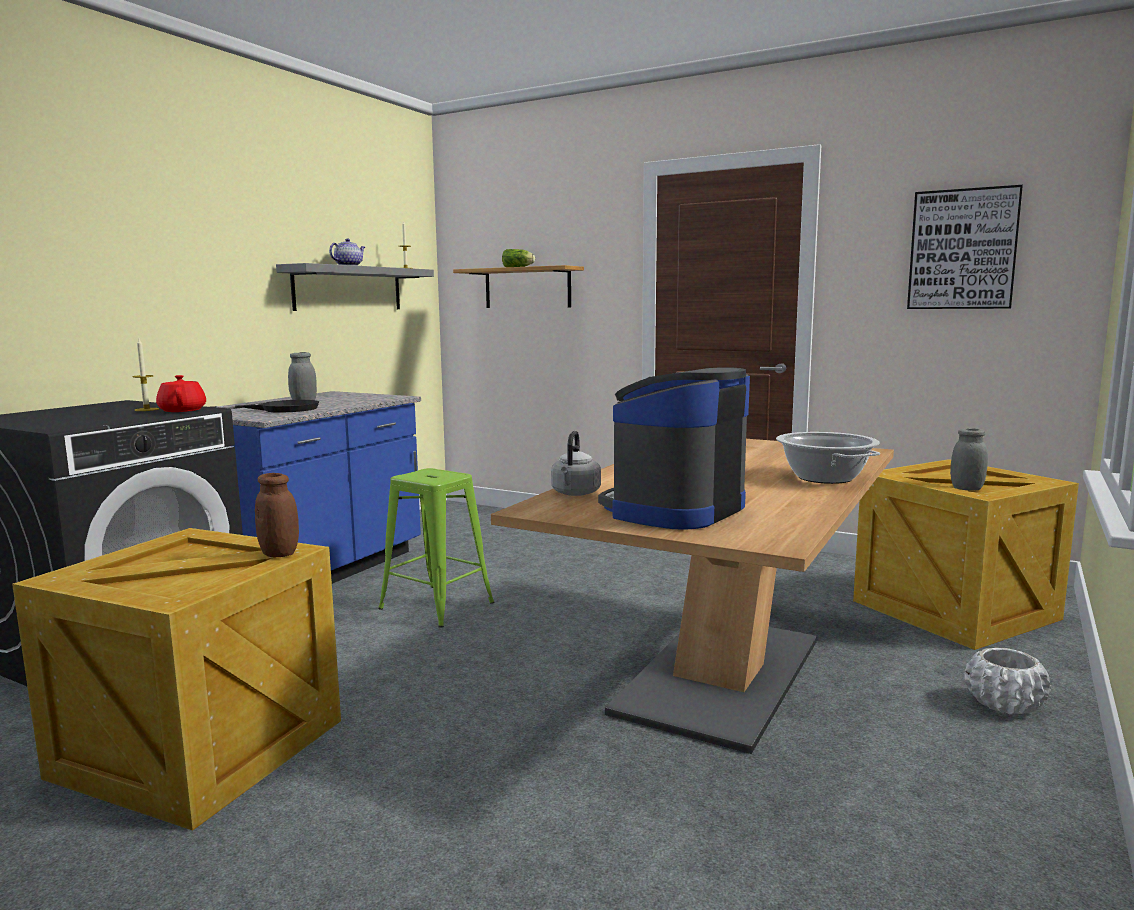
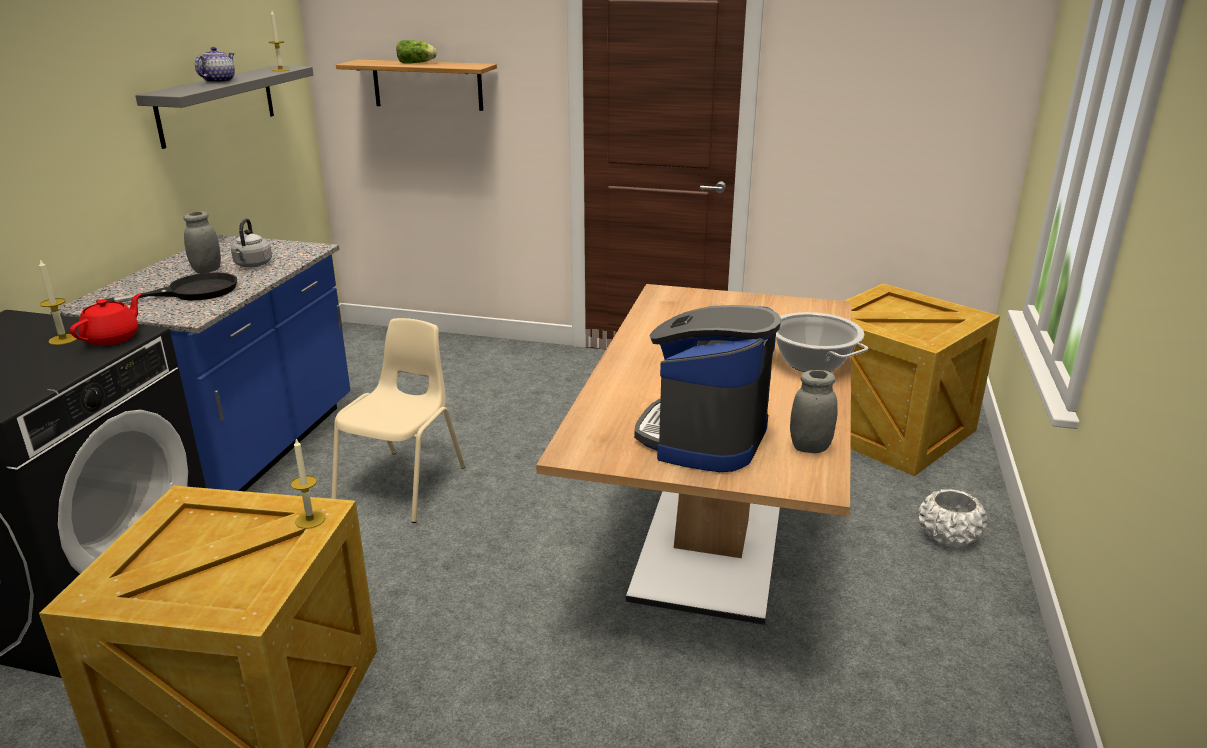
camera: 15 degrees left, 15 degrees up
red teapot [156,375,206,412] -> red teapot turned 60 degrees clockwise [70,294,141,346]
brown jar [255,473,299,557] -> candle [291,439,325,529]
green stool [378,468,494,628] -> beige chair [332,318,465,523]
grey kettle [551,431,601,496] -> grey kettle moved to [231,218,272,267]
picture [907,185,1023,309] -> none
grey jar [950,428,988,491] -> grey jar moved to [790,370,838,453]

